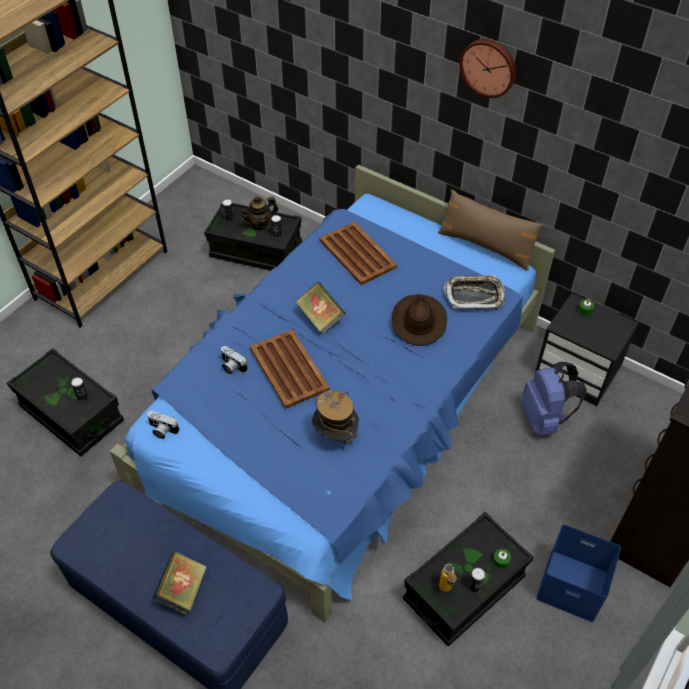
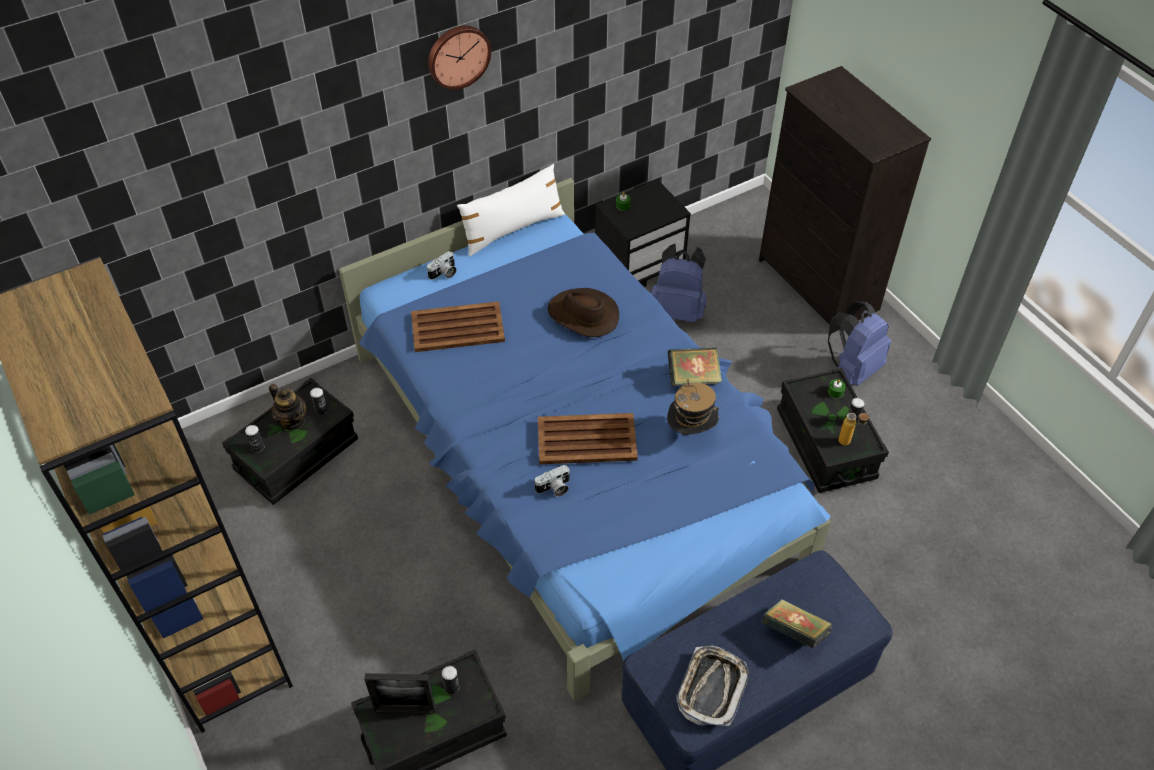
camera: 65 degrees left, 0 degrees up
camera [147,411,179,439] -> camera moved to [427,251,457,280]
teapot [239,196,278,231] -> teapot turned 45 degrees counterclockwise [269,384,306,430]
book [295,282,346,334] -> book moved to [667,348,722,386]
brown pillow [438,189,543,271] -> white pillow [457,164,565,257]
tray [443,275,505,309] -> tray moved to [676,646,749,726]
blue storage box [536,524,621,622] -> blue backpack [828,301,891,386]
none -> picture frame [364,673,436,714]

